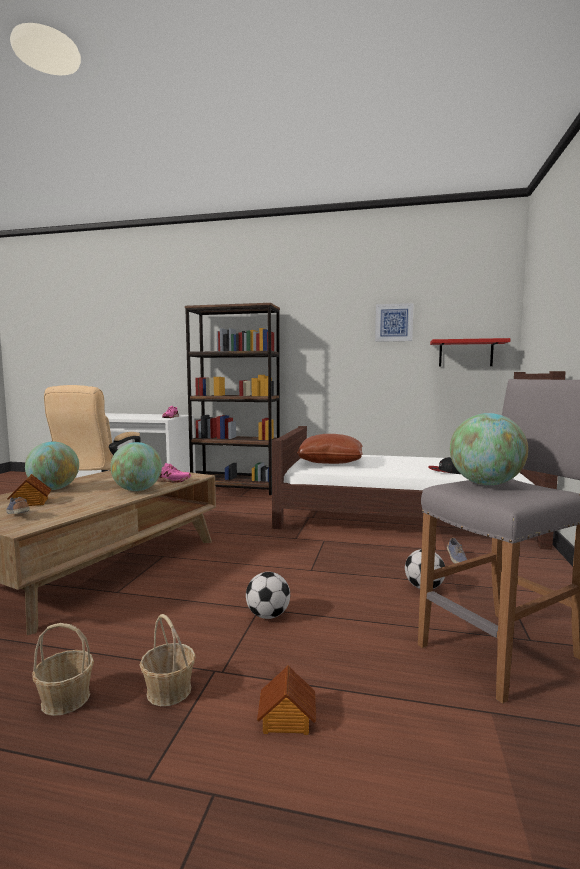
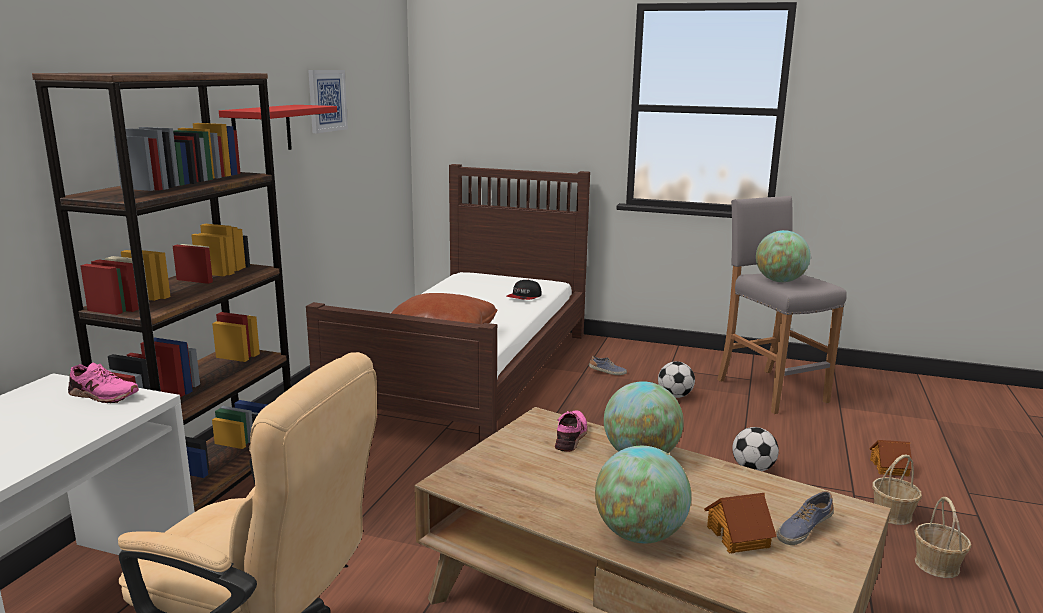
camera: 85 degrees left, 10 degrees up
red shelf [430,338,511,366] -> red shelf moved to [219,105,337,150]

